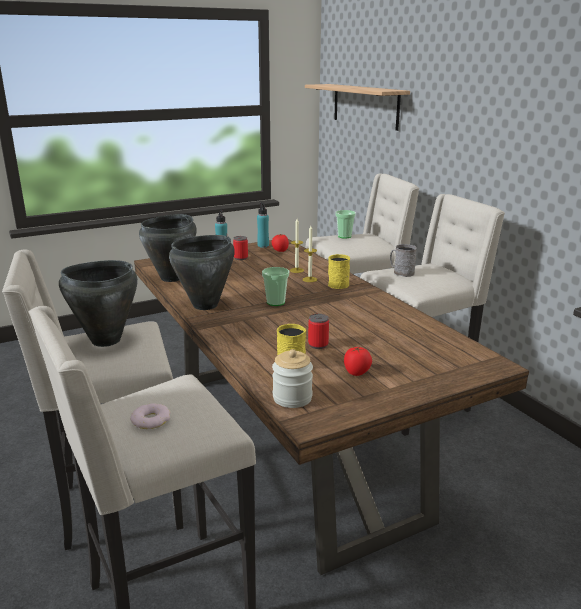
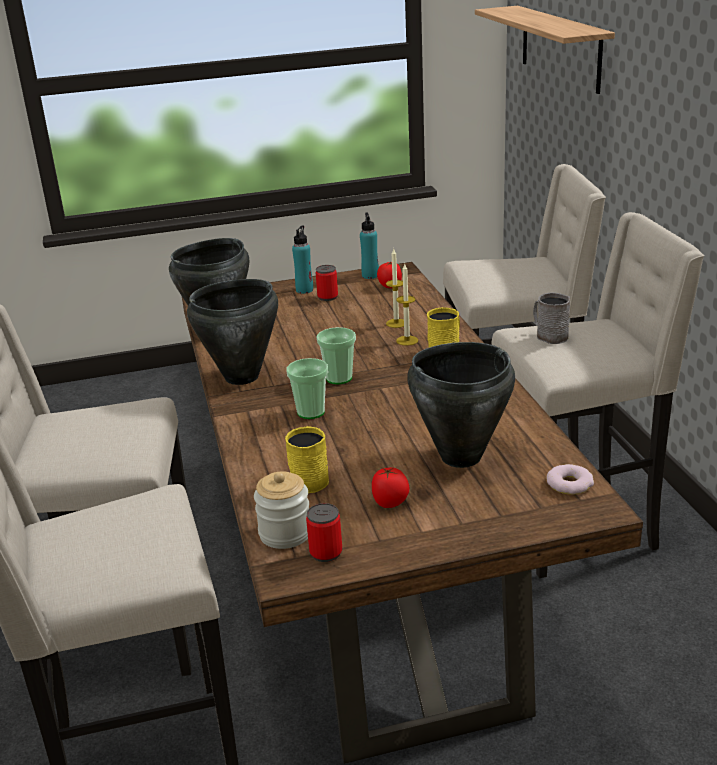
camera: 15 degrees right, 5 degrees up
black cooking pot [59,260,138,347] -> black cooking pot moved to [407,342,515,468]
donut [130,403,170,429] -> donut moved to [546,464,594,495]
can [308,314,329,349] -> can moved to [306,503,342,562]
cup [335,210,356,239] -> cup moved to [287,358,328,419]

